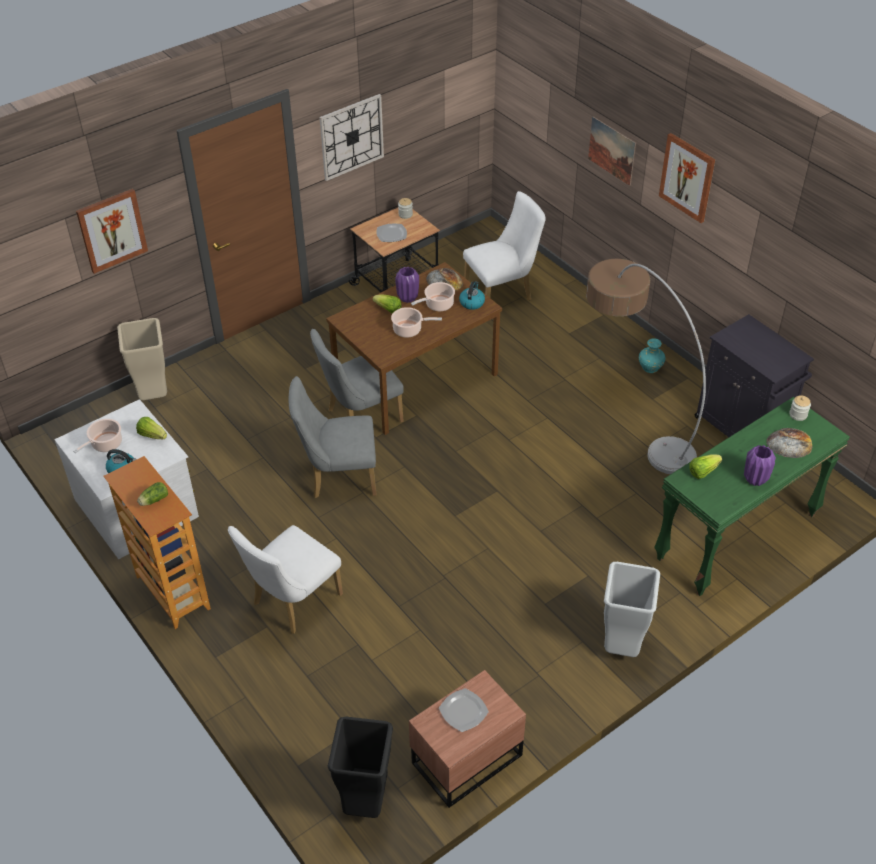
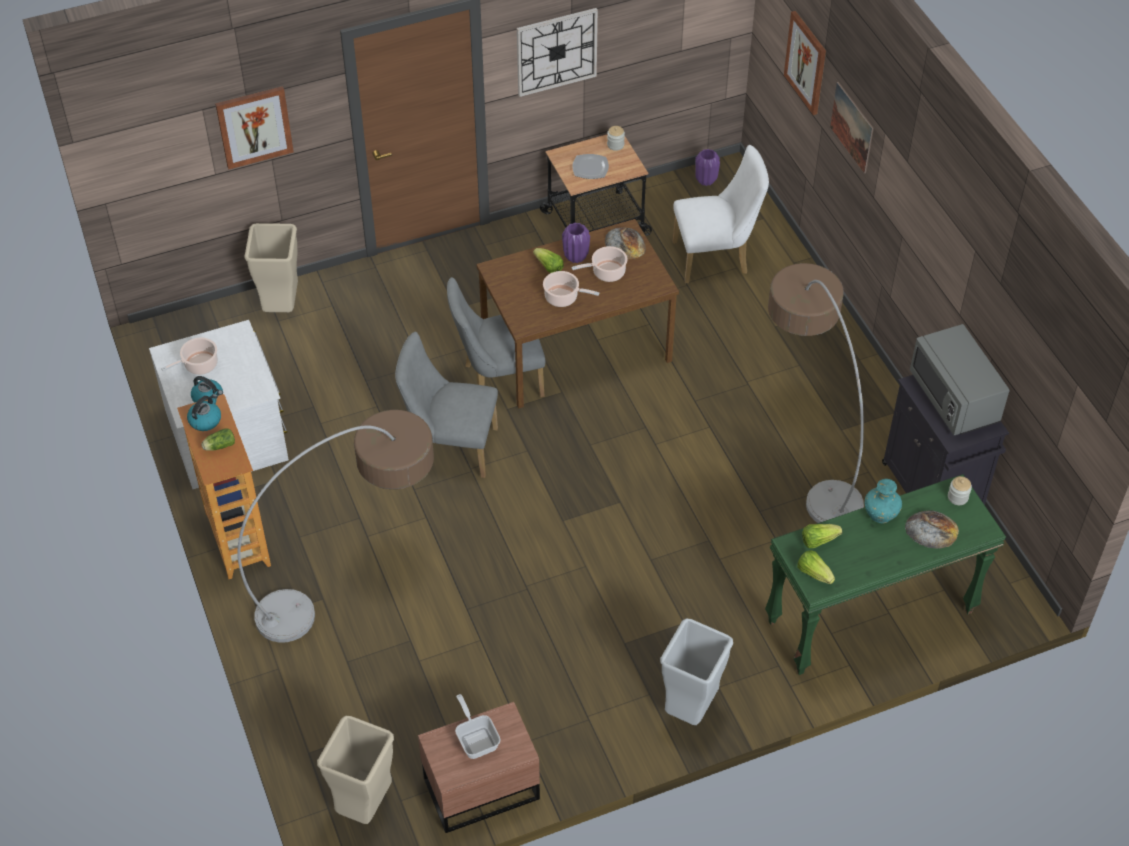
camera: 15 degrees right, 5 degrees up
lettuce [136,417,167,439] -> lettuce moved to [797,550,835,584]
white chair [228,525,343,634] -> floor lamp [237,410,434,643]
black trash can [328,717,393,818] -> beige trash can [317,716,394,824]
plate [439,688,489,732] -> frying pan [455,694,501,759]
kettle [459,281,485,310] -> kettle moved to [187,394,221,431]
turquoise vase [639,338,666,373] -> turquoise vase moved to [865,479,902,523]
picture [659,133,715,223] -> picture moved to [784,11,826,115]
purple vase [744,445,776,486] -> purple vase moved to [695,149,720,186]
none -> grey microwave [910,324,1010,435]

